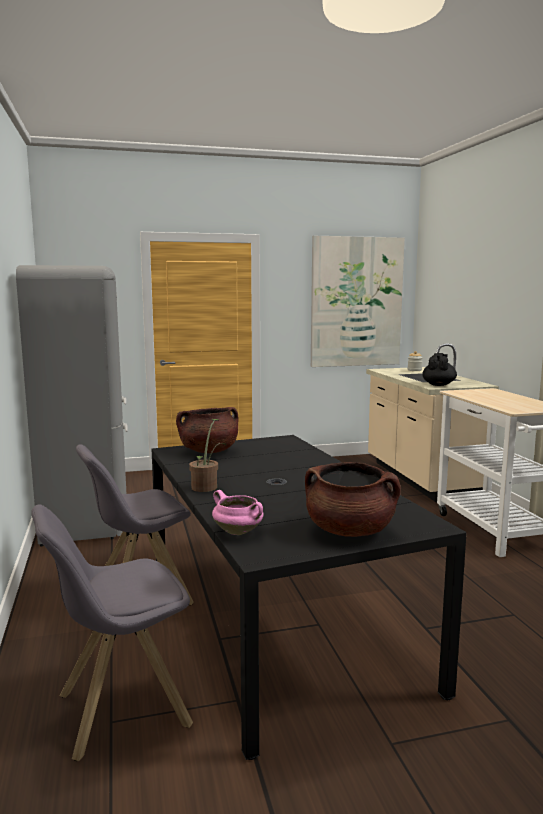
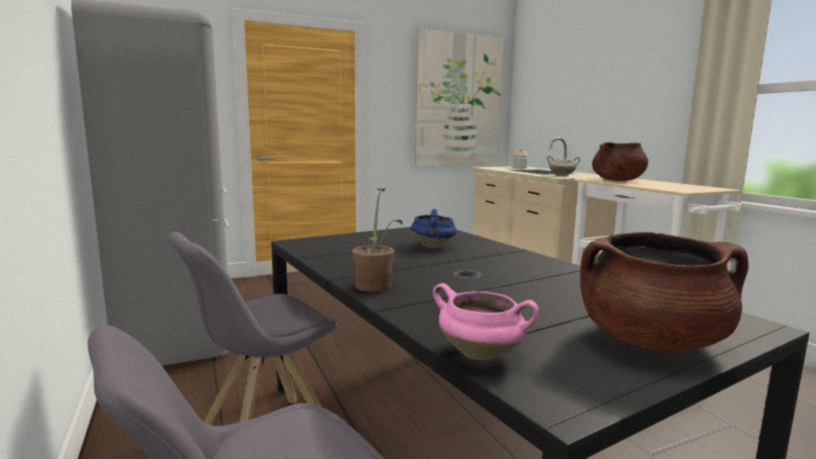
camera: 10 degrees left, 0 degrees up
brown cooking pot [176,407,238,453] -> brown cooking pot moved to [592,142,648,181]
black teapot [422,353,457,386] -> white cooking pot [547,156,580,176]
none -> blue cooking pot [411,209,457,248]

